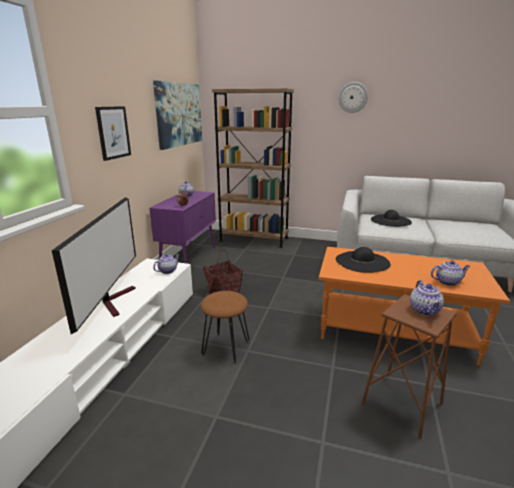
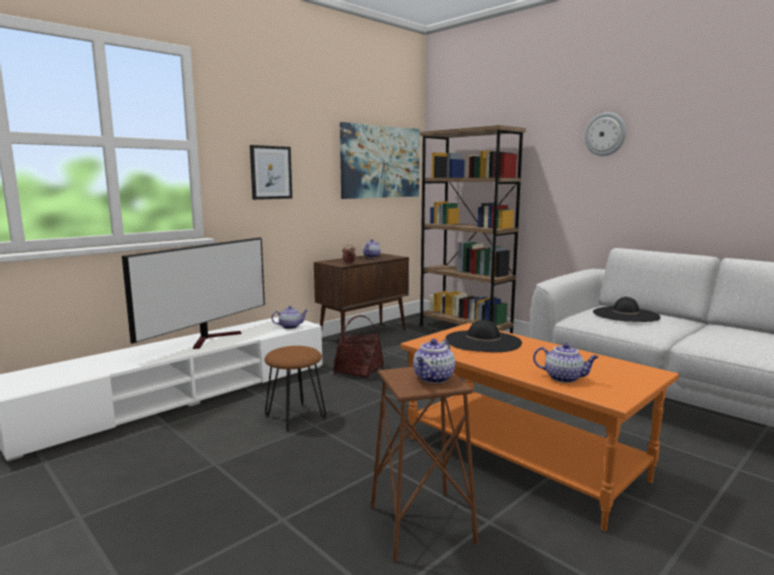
camera: 30 degrees right, 10 degrees down
purple cabinet [149,191,216,263] -> brown cabinet [314,253,409,344]

